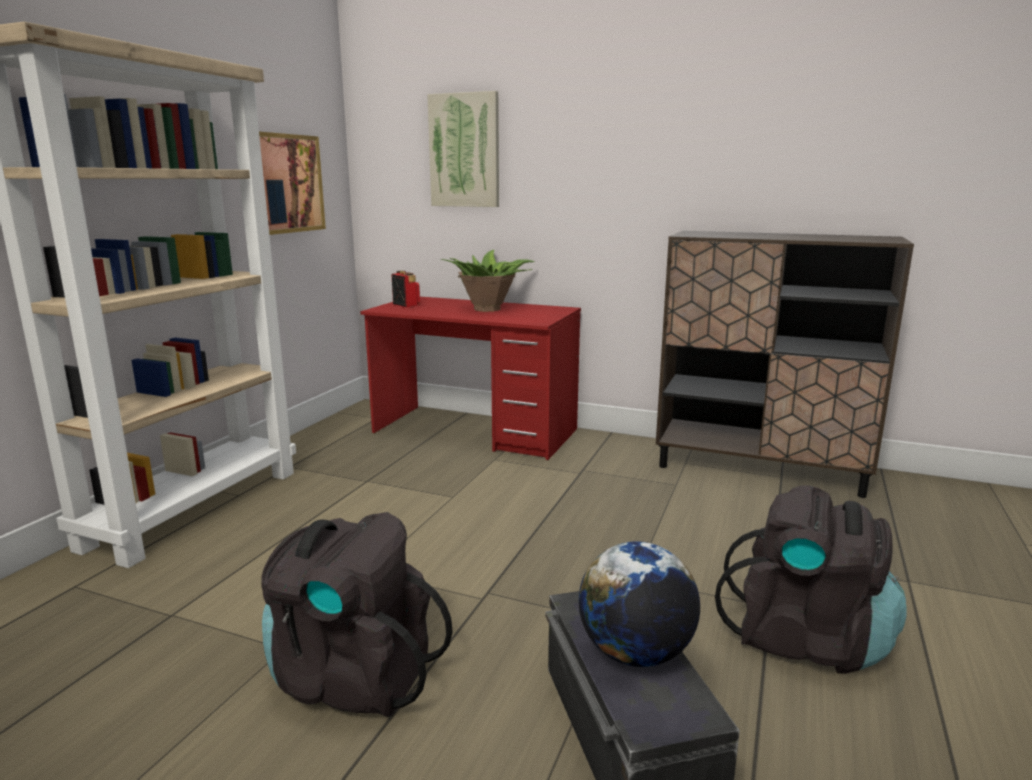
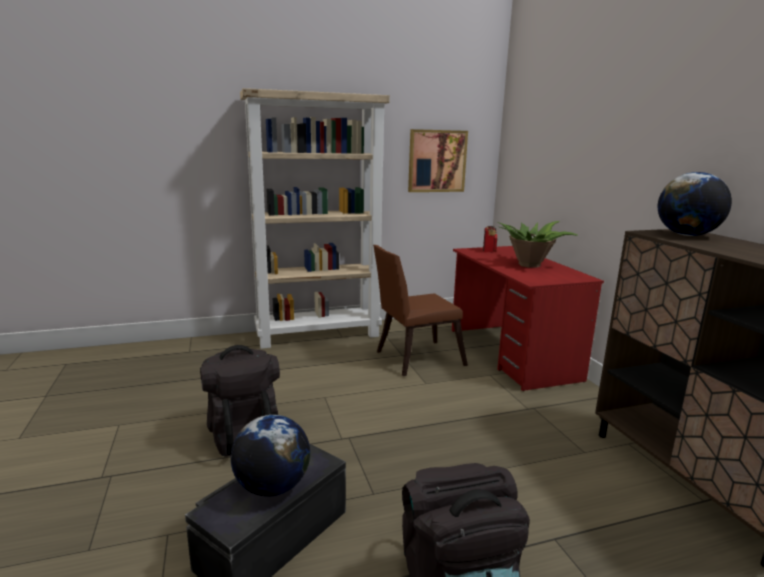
camera: 50 degrees right, 0 degrees up
picture [427,91,499,207] -> none
none -> brown chair [373,245,468,376]
none -> globe [658,172,732,236]

